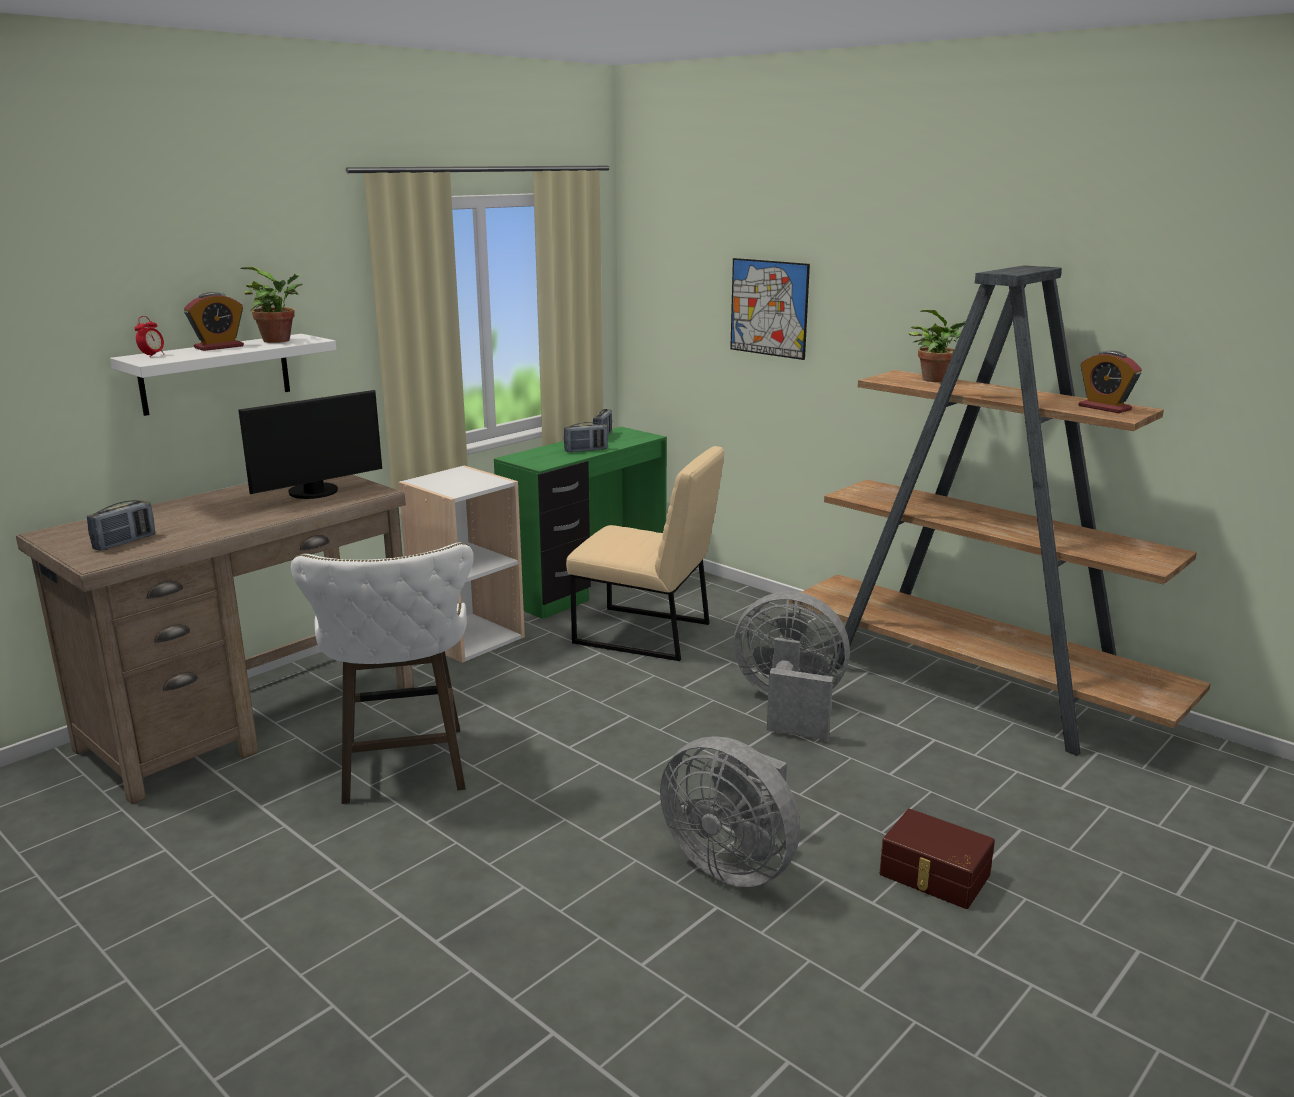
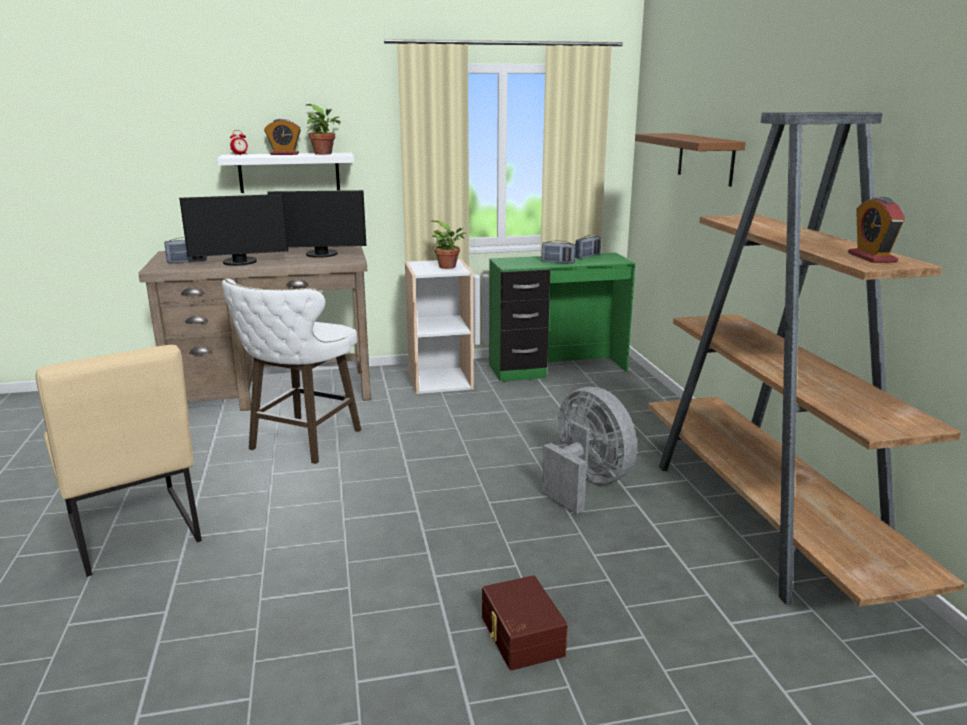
camera: 35 degrees right, 0 degrees up
beige chair [566,446,724,661] -> beige chair moved to [36,345,202,577]
grey fan [660,736,800,887] -> none
picture [730,258,810,360] -> brown shelf [635,133,746,187]
potted plant [909,309,984,382] -> potted plant moved to [431,220,467,269]
none -> monitor [179,194,288,266]

